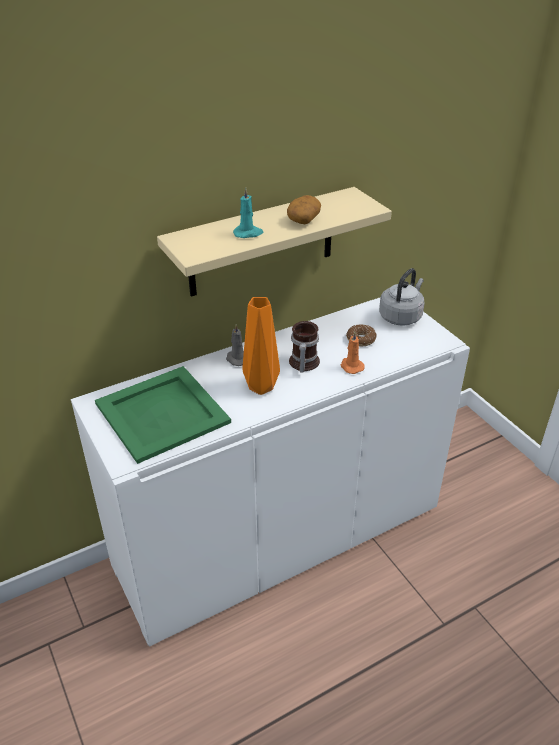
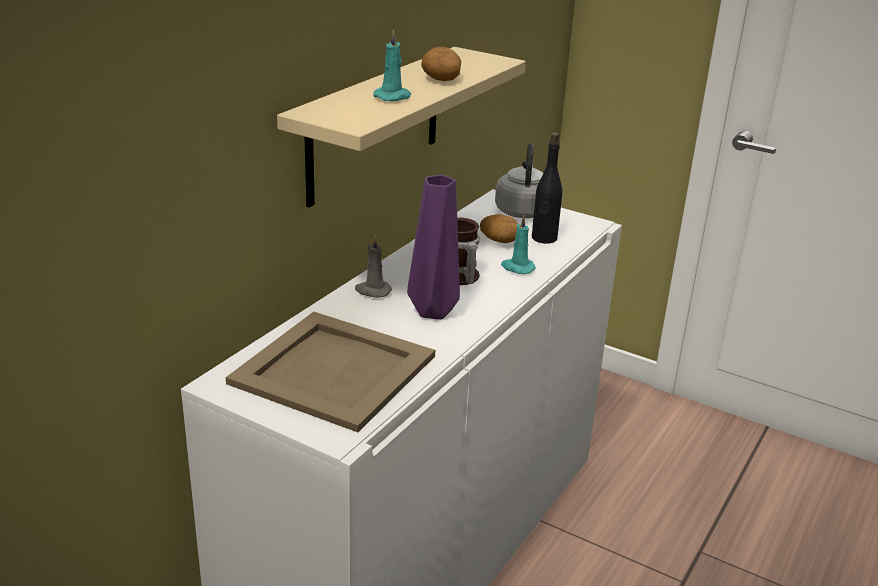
camera: 30 degrees left, 10 degrees down
green tray [95,366,231,464] -> beige tray [226,312,435,432]
orange vase [242,297,280,395] -> purple vase [407,175,460,320]
orange candle [340,332,365,374] -> turquoise candle [501,215,536,274]
donut [346,325,376,346] -> potato [480,214,518,243]
none -> black bottle [532,132,562,244]

